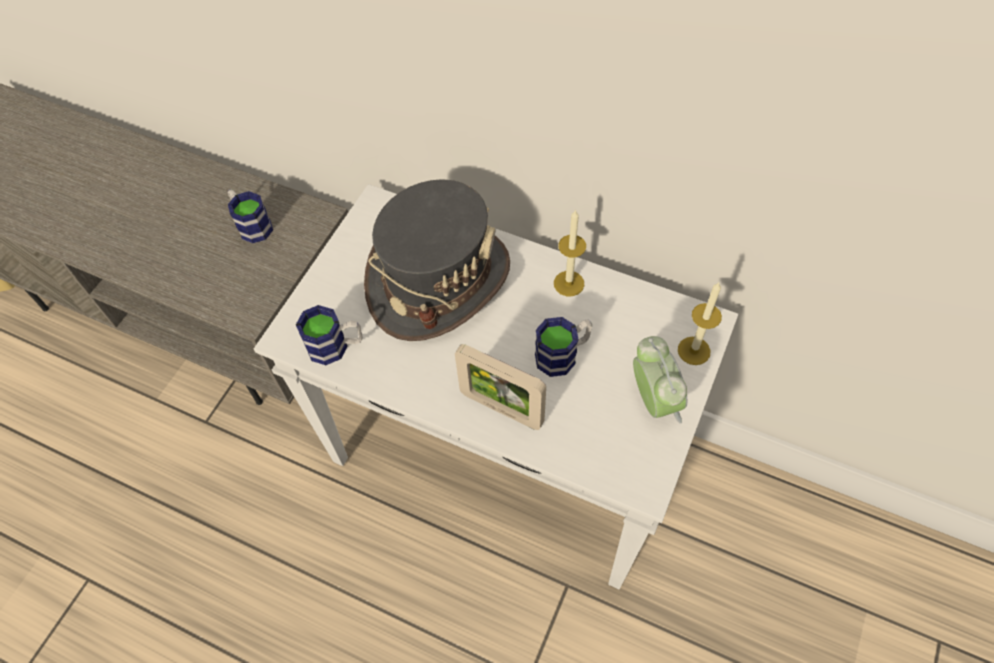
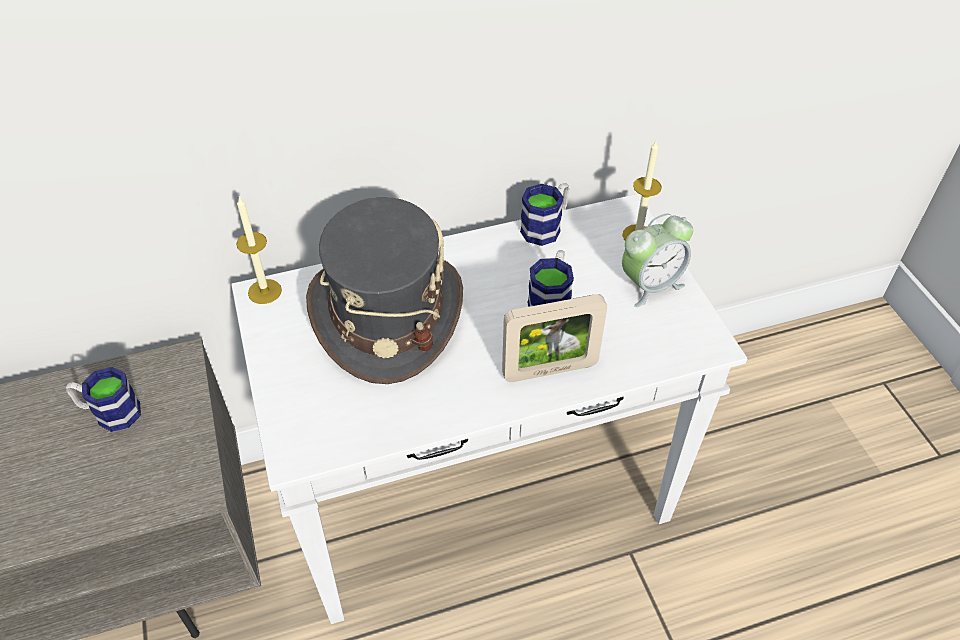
camera: 45 degrees left, 10 degrees down
mug [296,305,363,365] -> mug moved to [520,183,569,246]
candle [554,209,586,296] -> candle moved to [236,197,282,304]
alarm clock [633,336,687,423] -> alarm clock turned 120 degrees clockwise [622,213,693,307]

